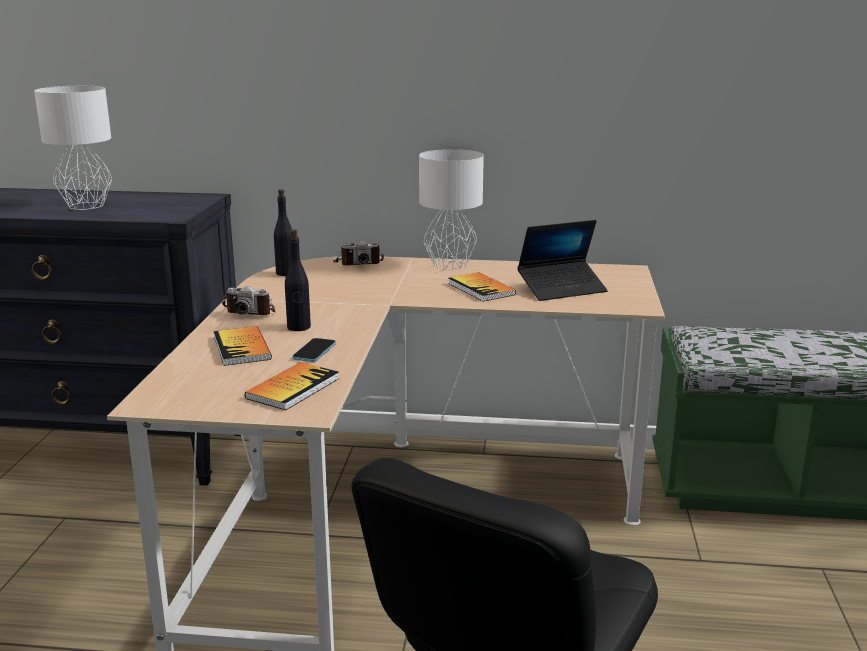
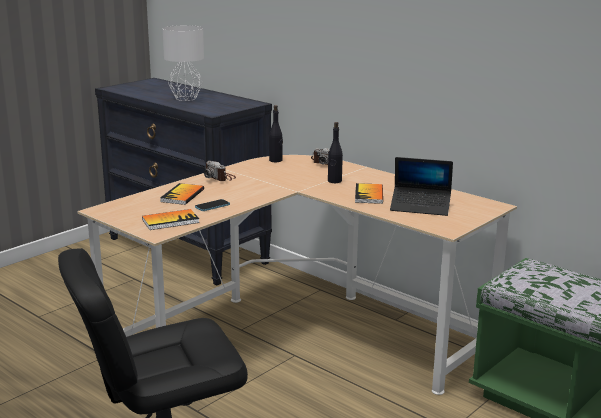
camera: 35 degrees right, 0 degrees up
black bottle [285,229,311,331] -> black bottle moved to [328,122,343,183]
white table lamp [419,149,484,270] -> none

